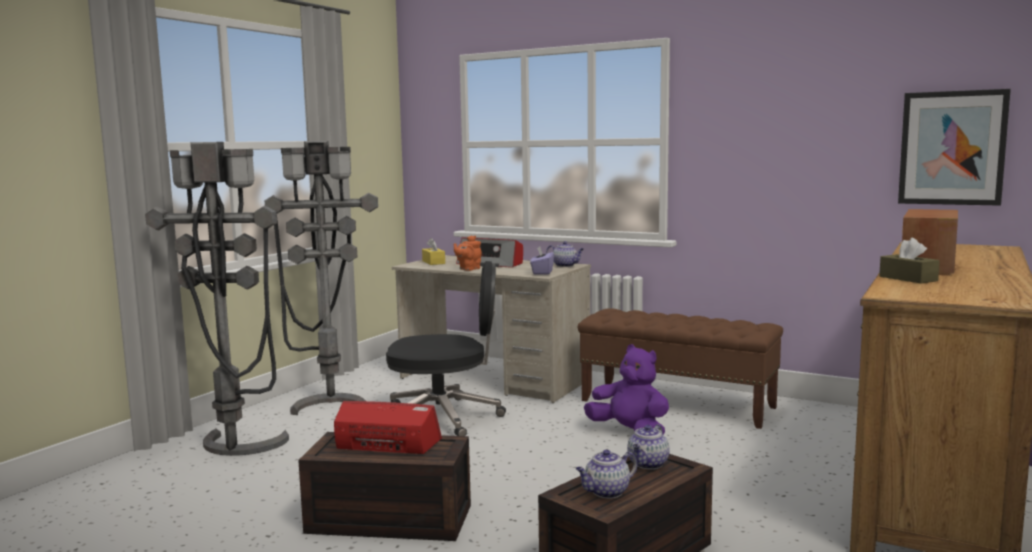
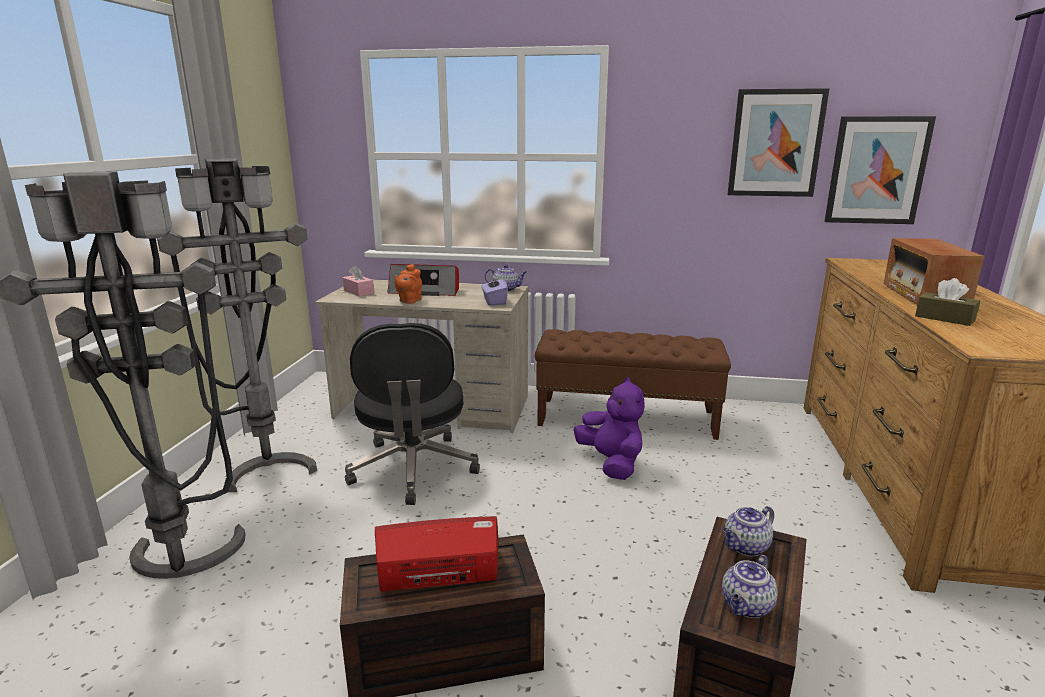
camera: 20 degrees left, 10 degrees up
black office chair [386,261,506,436] -> black office chair turned 105 degrees clockwise [345,323,480,505]
yellow tissue box [422,238,445,265] -> pink tissue box [343,265,374,296]
purple plush toy [584,344,669,434] -> purple plush toy turned 45 degrees clockwise [574,377,645,480]
teapot [627,424,670,469] -> teapot turned 45 degrees clockwise [723,506,774,556]
none -> picture [727,88,829,197]

